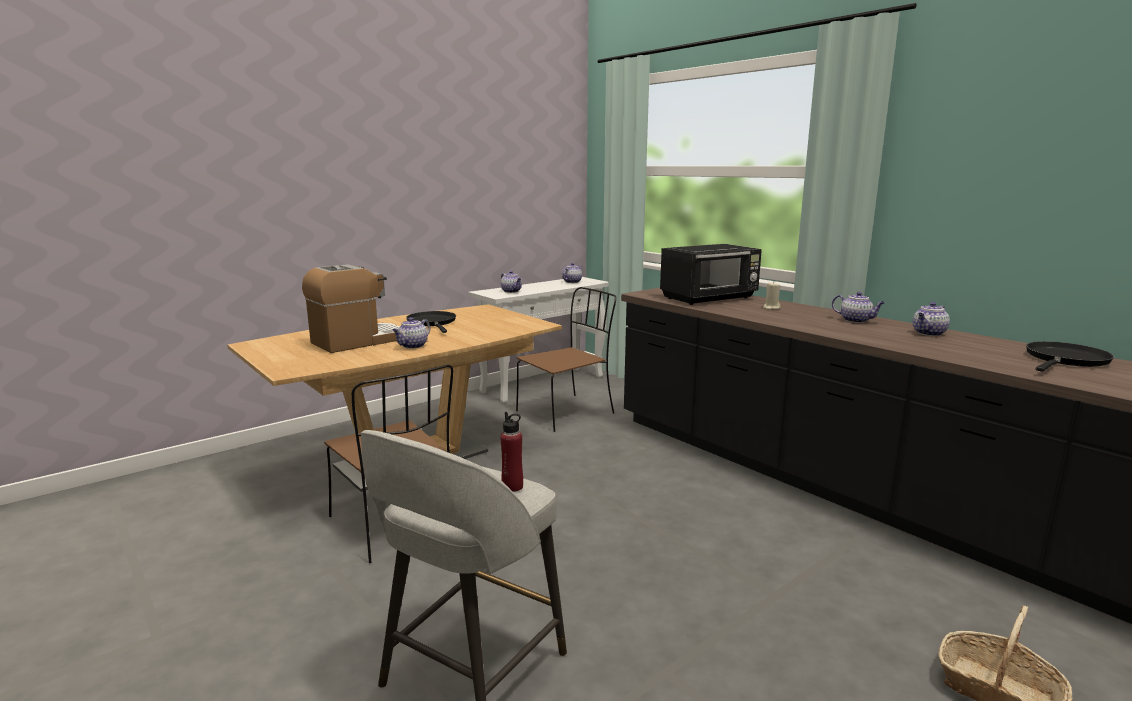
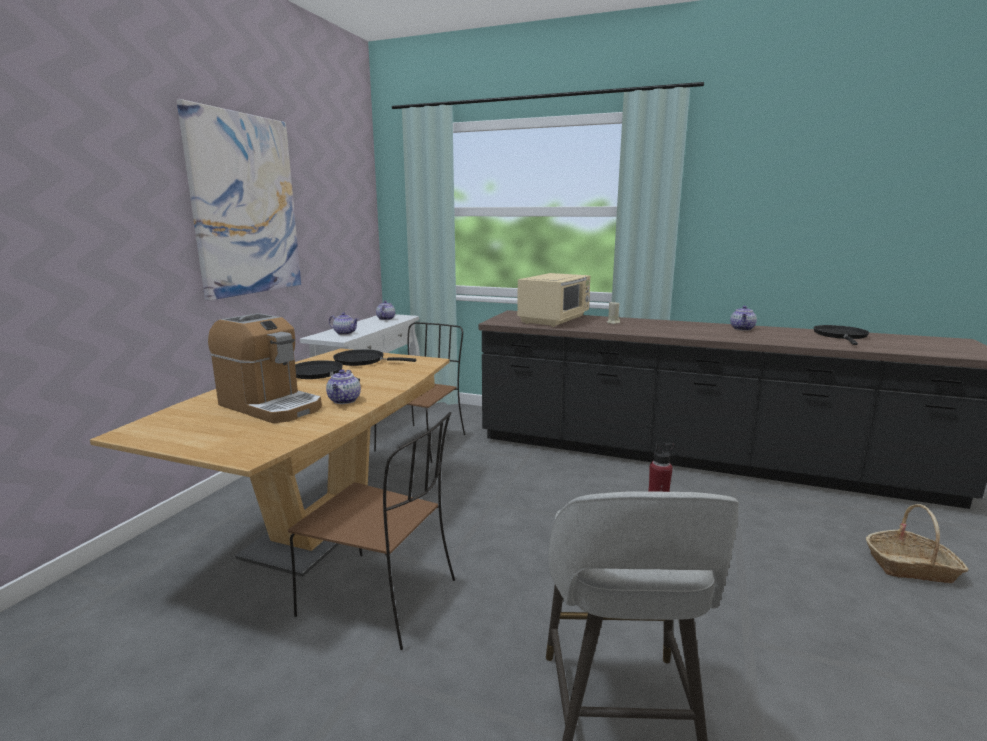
camera: 30 degrees left, 0 degrees up
coffee machine [302,264,400,353] -> coffee machine turned 105 degrees clockwise [208,313,322,423]
black microwave [660,244,762,305] -> beige microwave [517,273,590,327]
teapot [832,292,885,323] -> none
none -> picture [177,99,301,300]
none -> black frying pan [333,349,417,366]

